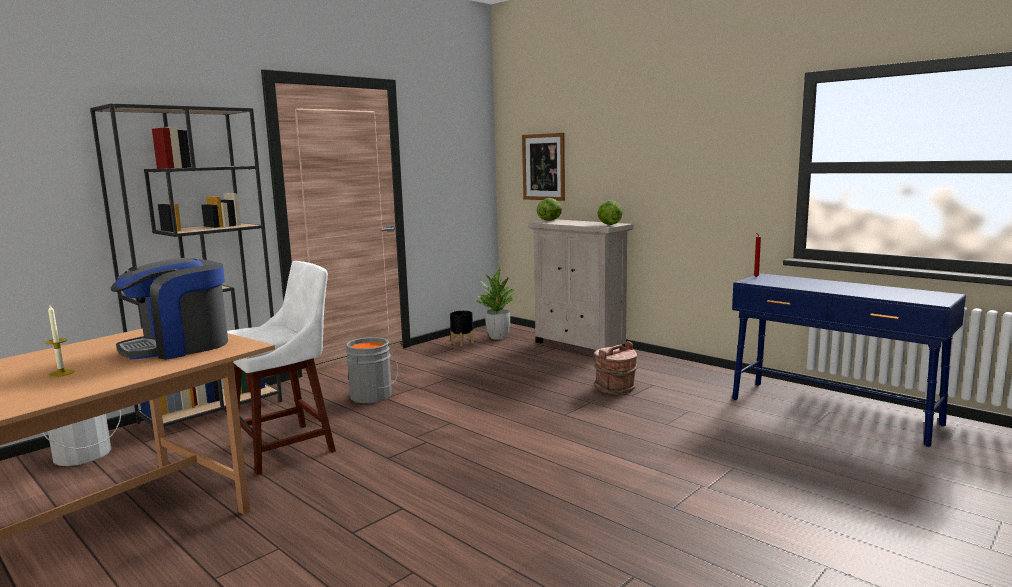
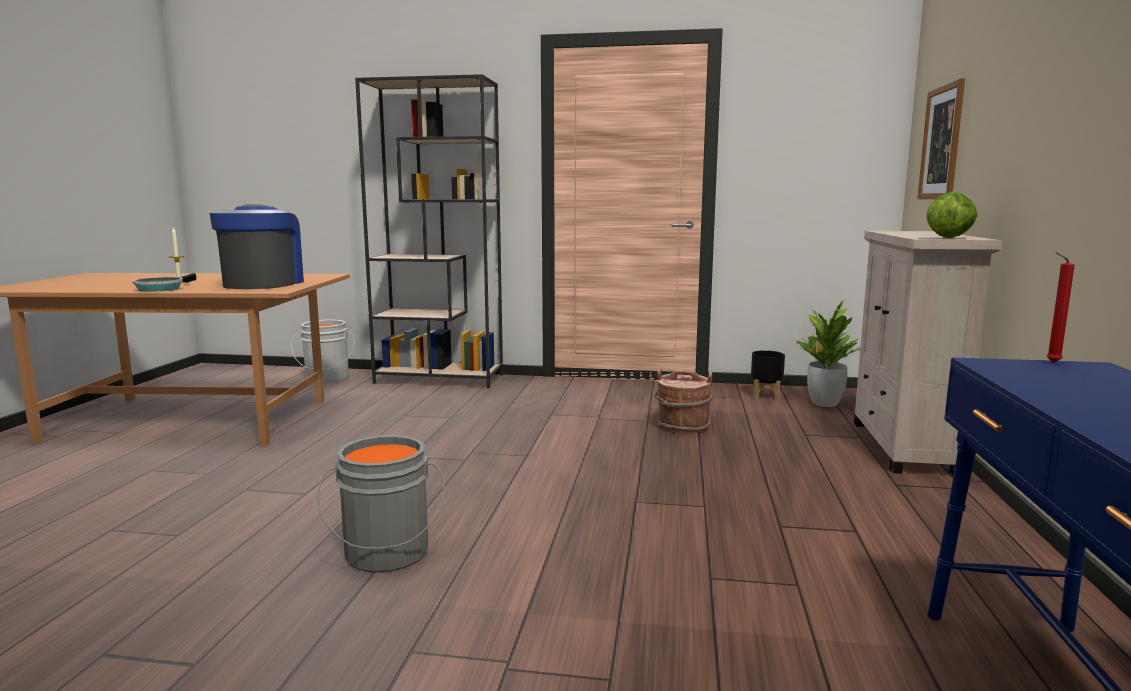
camera: 55 degrees right, 0 degrees up
coffee machine [110,258,228,360] -> coffee machine turned 75 degrees clockwise [209,204,304,289]
white chair [227,261,336,475] -> none
grey bucket [346,337,398,403] -> grey bucket moved to [317,435,445,573]
lettuce [537,198,562,221] -> none
brown bucket [594,341,638,395] -> brown bucket moved to [655,368,713,433]
none -> frying pan [132,273,196,292]

